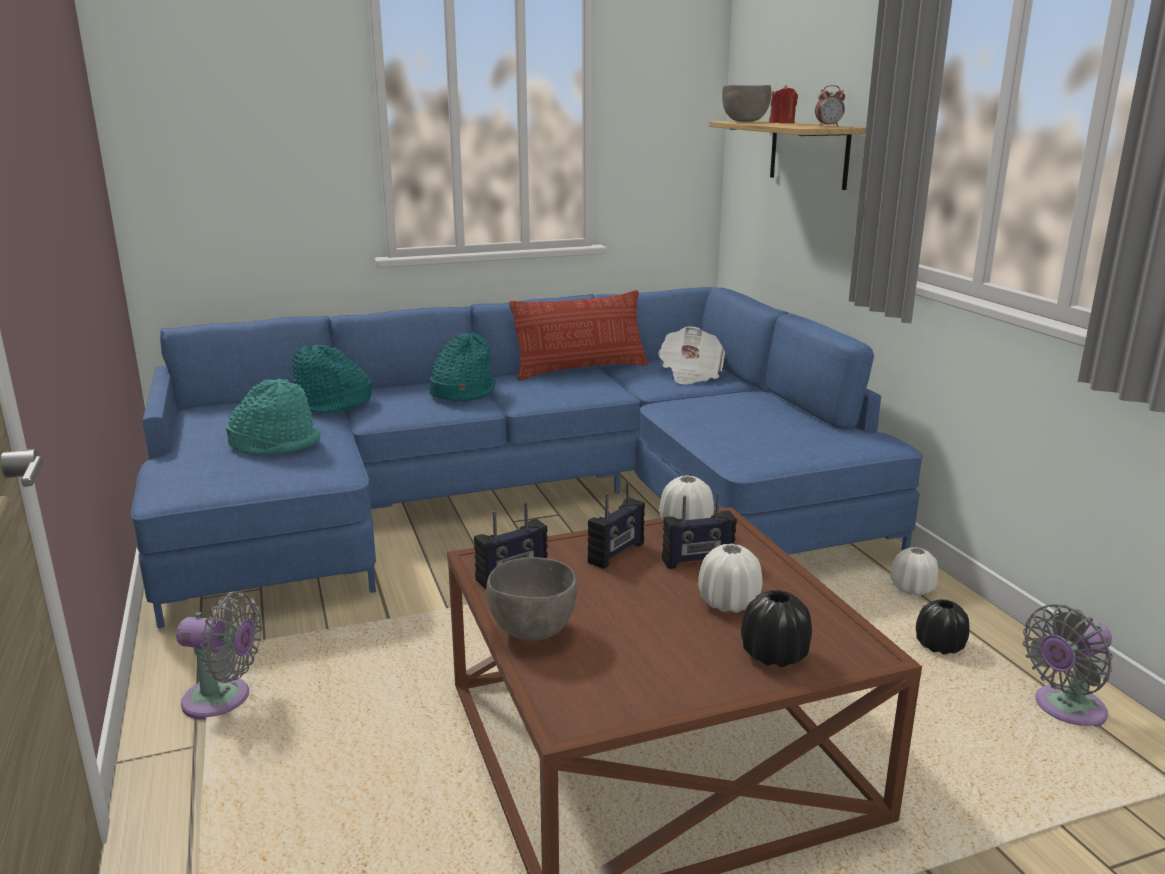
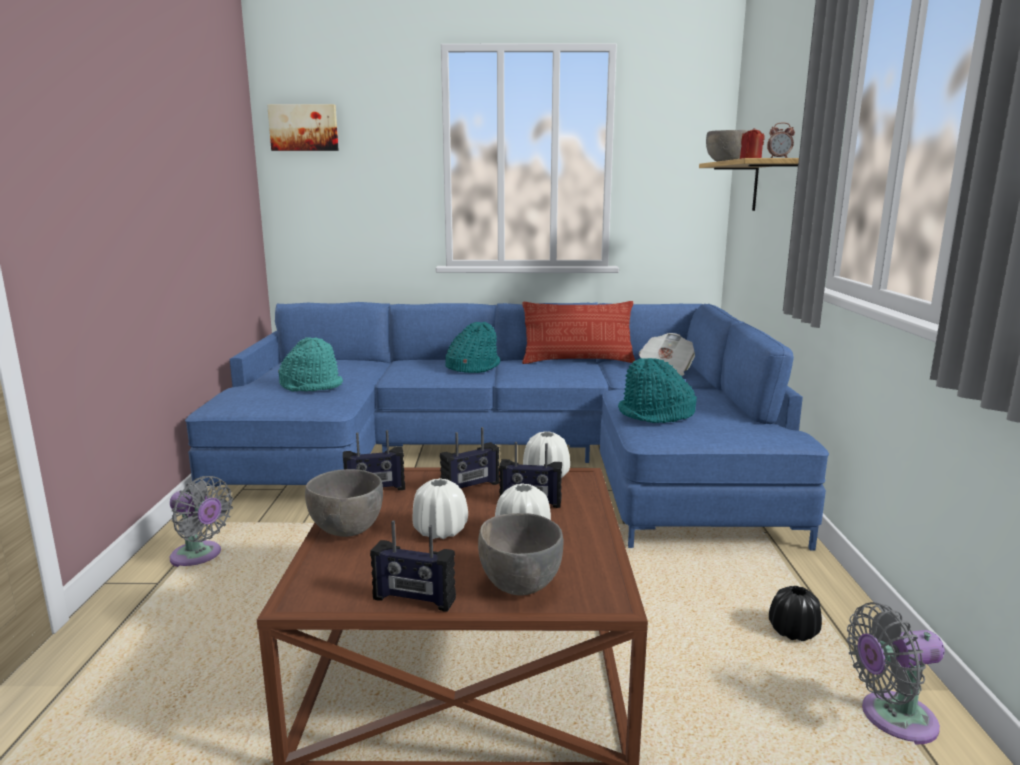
camera: 20 degrees right, 5 degrees down
turquoise hat [292,345,372,413] -> turquoise hat moved to [618,358,697,423]
black vase [741,590,812,667] -> grey bowl [478,513,563,596]
white vase [890,547,938,596] -> white vase moved to [412,478,468,539]
none -> picture [267,104,339,151]
none -> radio [370,521,456,612]

